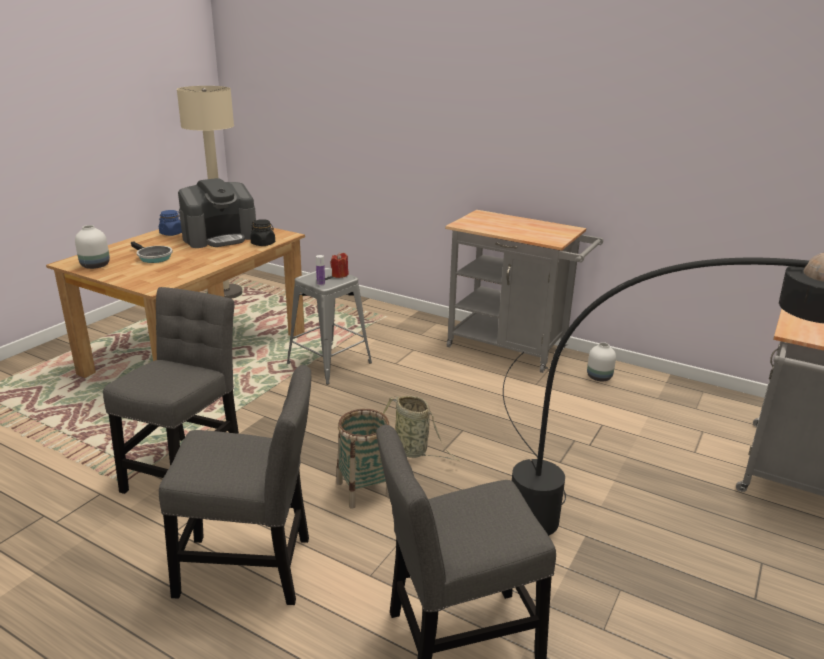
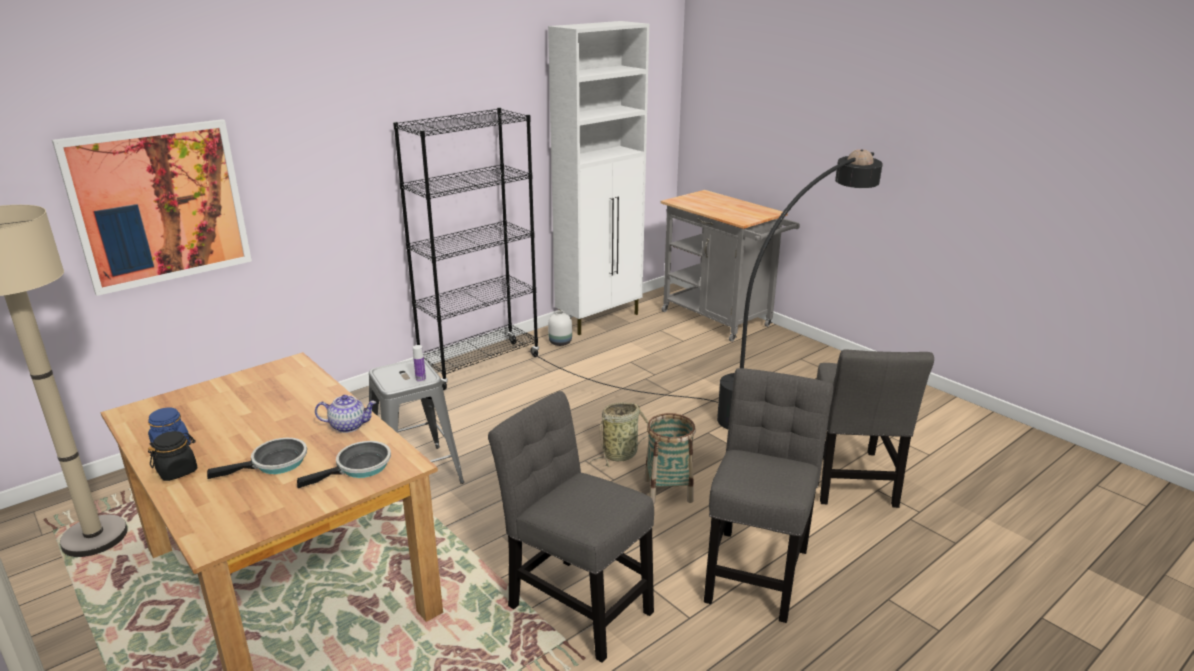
camera: 70 degrees left, 0 degrees up
white vase [75,225,110,269] -> none
coffee machine [178,178,256,248] -> none
black jar [250,219,275,246] -> black jar moved to [148,431,198,481]
red candle [330,253,349,278] -> none
grey cart [445,210,603,373] -> black bookcase [393,107,539,390]
none -> picture [52,119,252,296]
none -> frying pan [297,441,391,488]
none -> teapot [315,395,377,433]
none -> white cabinet [548,21,649,335]

